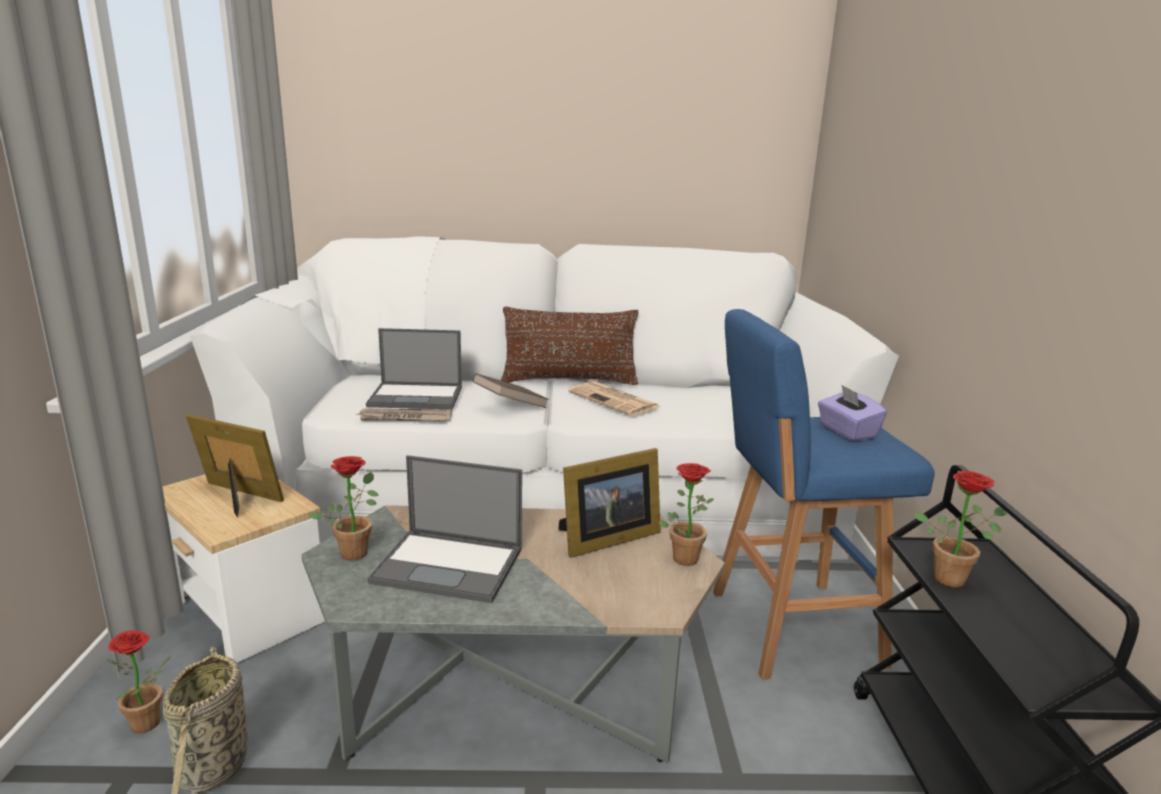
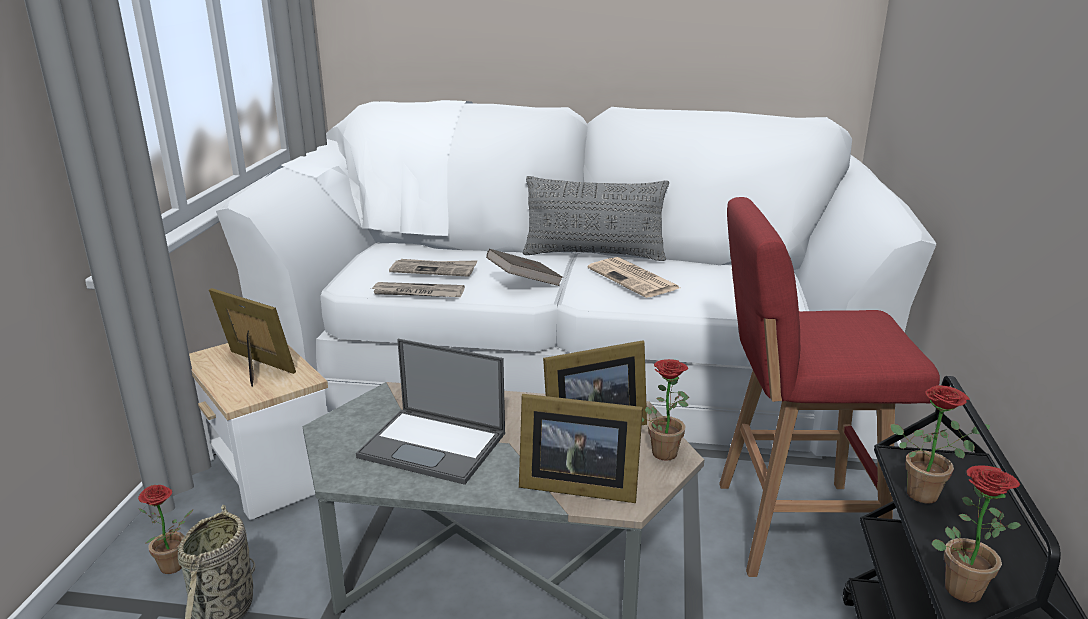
camera: 10 degrees right, 5 degrees up
potted plant [309,456,379,561] -> potted plant moved to [931,465,1021,602]
laptop [366,328,462,409] -> newspaper [389,259,477,277]
brown pillow [501,307,639,385] -> grey pillow [523,176,669,261]
blue stool [713,309,934,680] -> red stool [719,197,940,577]
purple tissue box [818,384,887,441] -> none
none -> picture frame [519,394,643,503]

